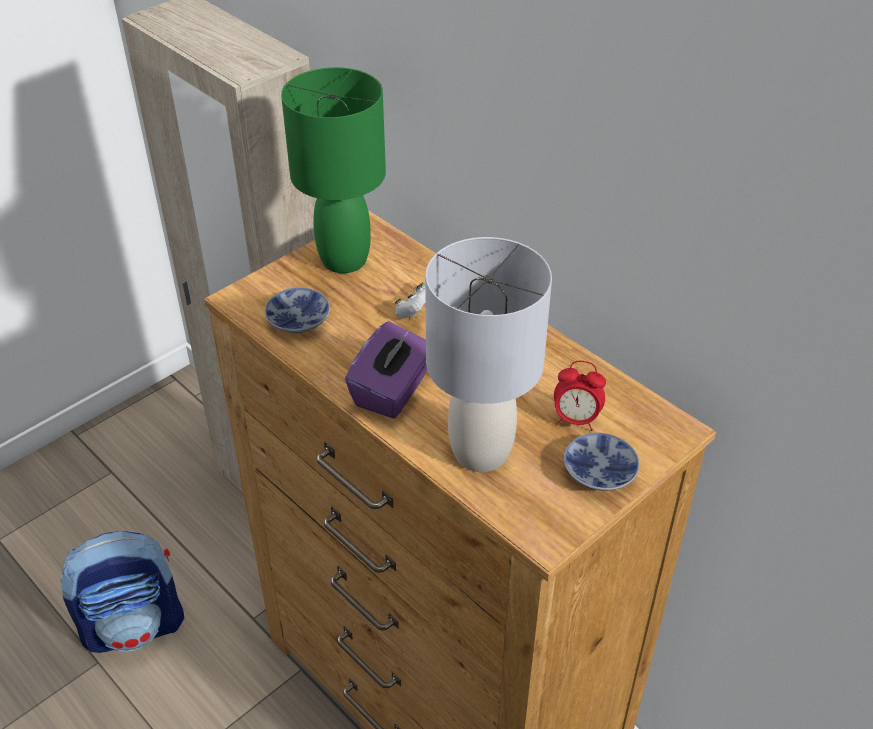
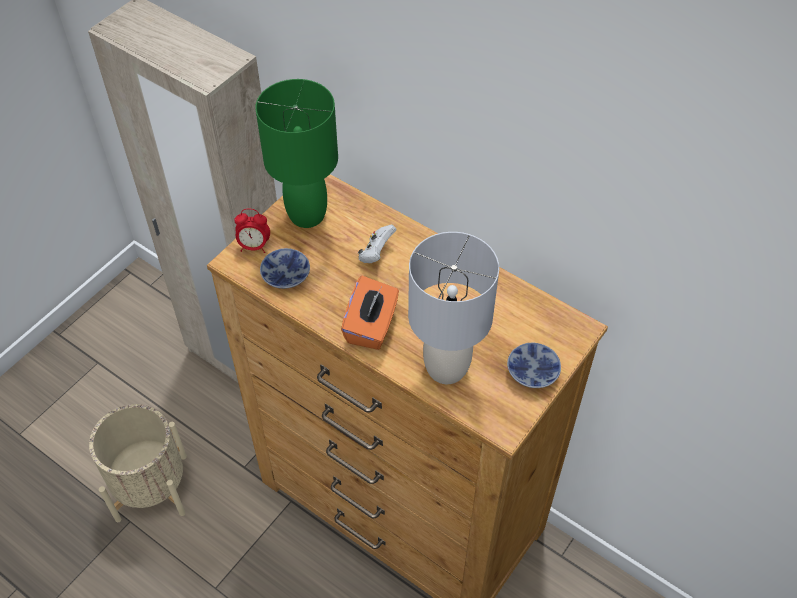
camera: 10 degrees left, 10 degrees up
backpack [60,531,184,653] -> beige planter [89,404,187,522]
purple tissue box [345,321,427,419] -> orange tissue box [341,276,399,350]
alarm clock [554,361,606,431] -> alarm clock moved to [234,209,270,253]

